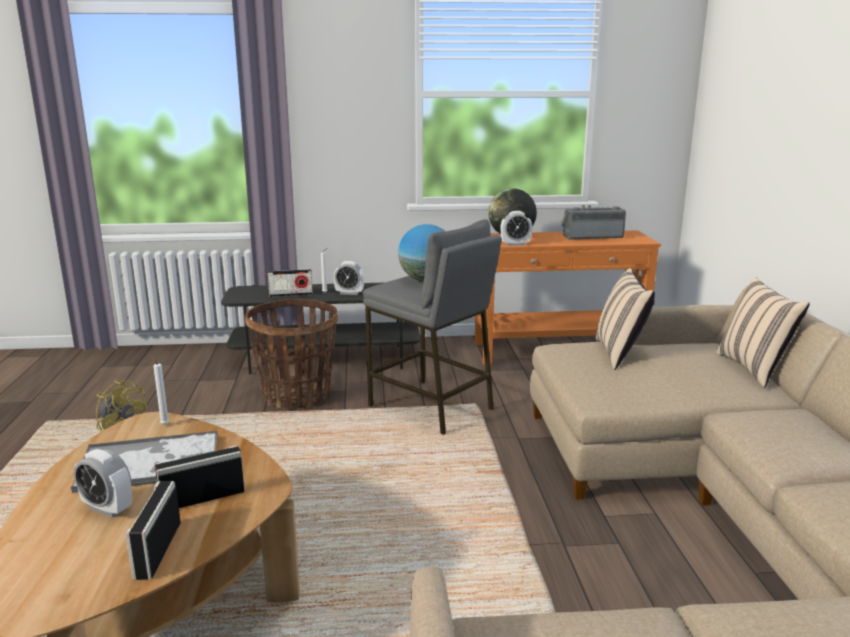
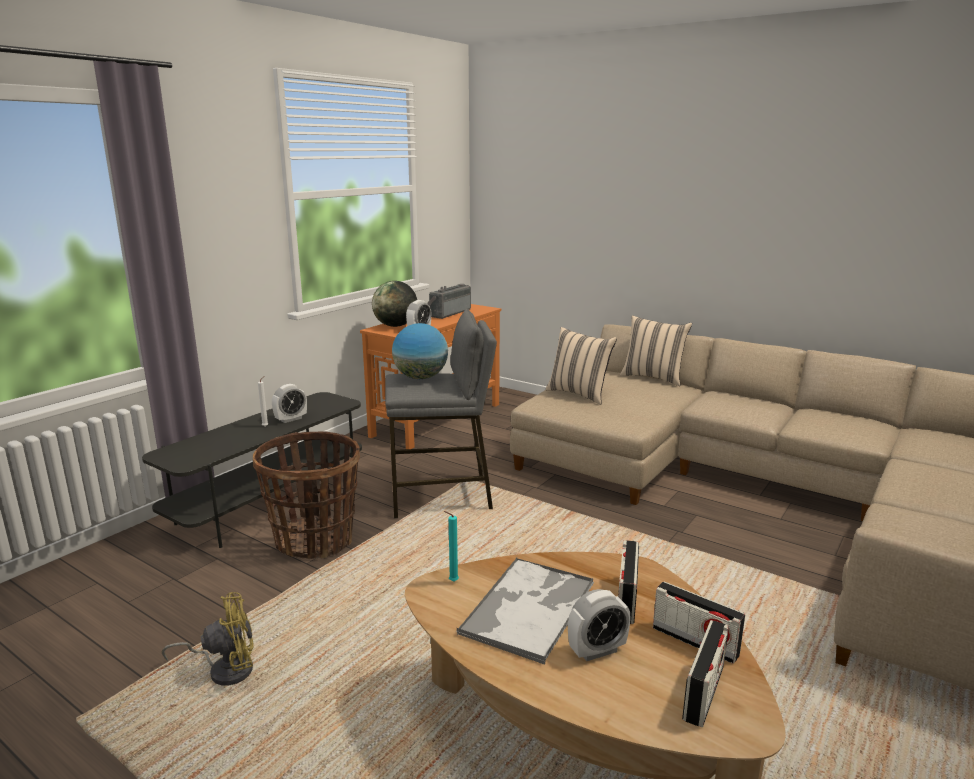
camera: 50 degrees left, 0 degrees up
white candle [151,356,169,425] -> turquoise candle [444,511,459,582]
radio [268,269,313,297] -> radio moved to [682,620,729,727]

